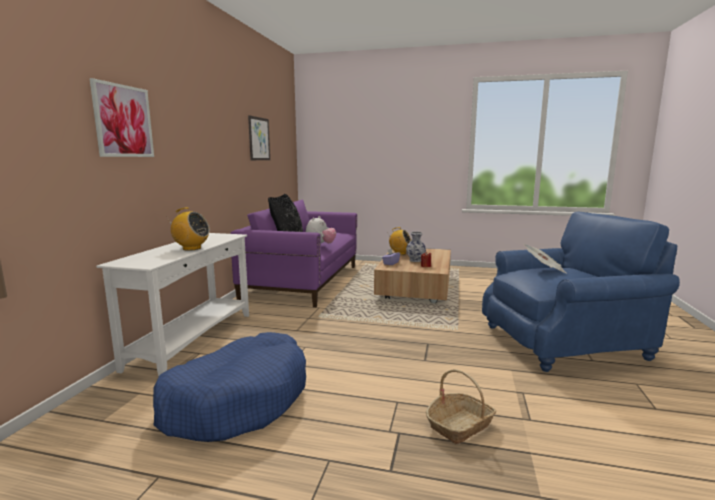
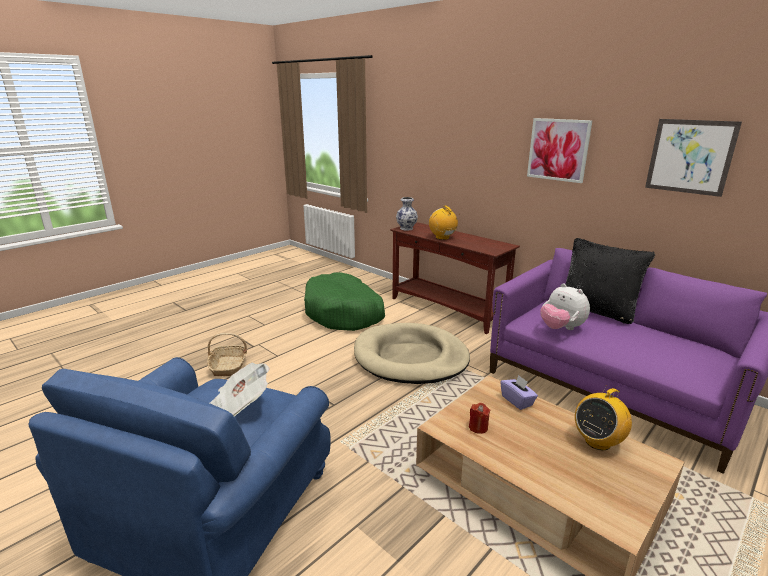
camera: 120 degrees right, 10 degrees up
picture [89,78,154,157] -> picture moved to [527,118,593,183]
white console table [96,233,249,376] -> brown console table [390,222,520,334]
blue dog bed [153,332,306,442] -> green dog bed [304,272,385,331]
radio [166,207,210,251] -> radio turned 105 degrees clockwise [429,206,460,240]
vase [406,232,426,262] -> vase moved to [396,197,418,231]
none -> beige dog bed [354,323,470,384]

